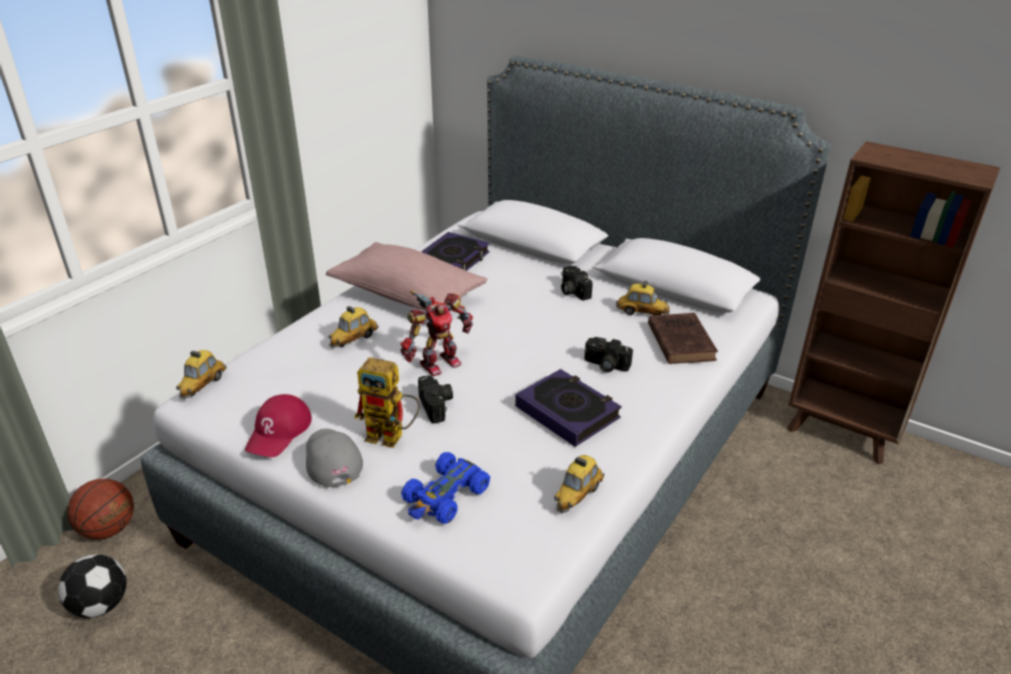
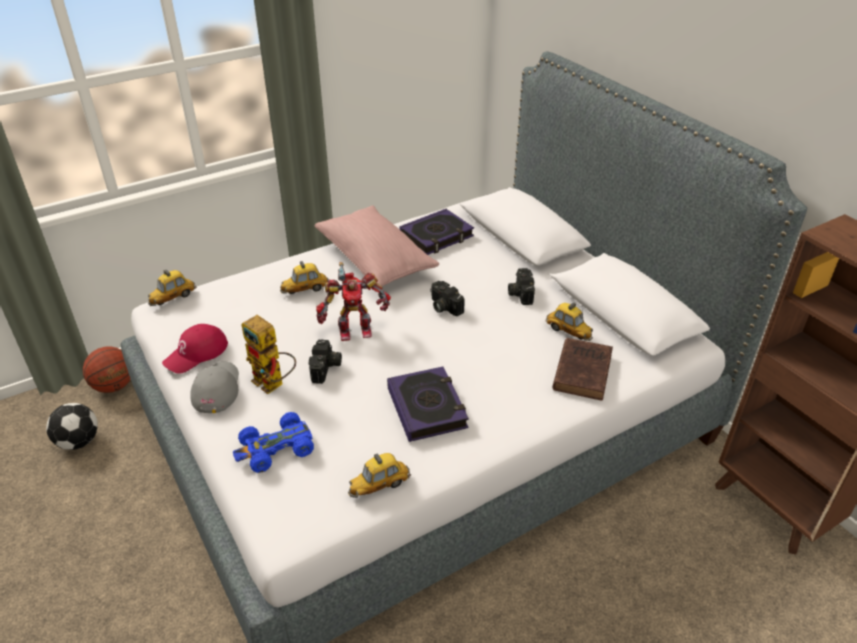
camera: 25 degrees right, 5 degrees up
camera [584,337,633,373] -> camera moved to [430,281,465,316]

